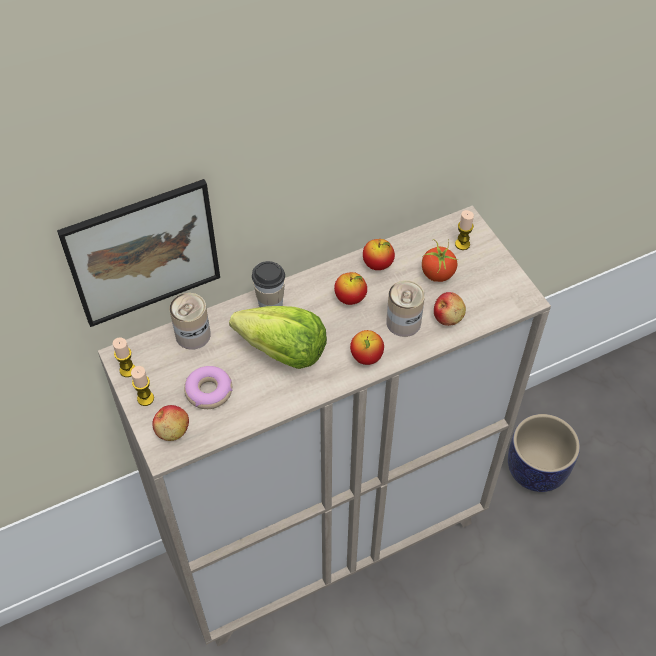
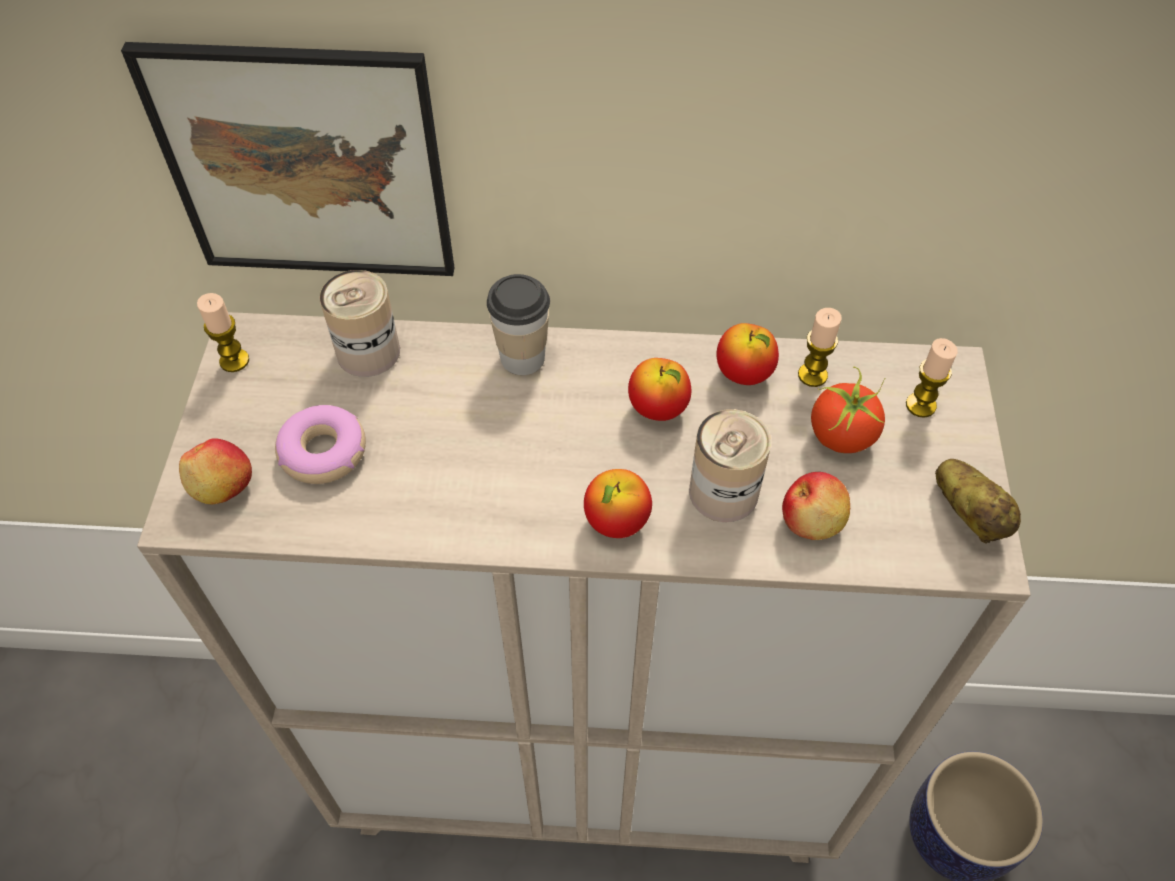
camera: 30 degrees right, 0 degrees up
candle [131,366,154,406] -> candle moved to [798,308,842,387]
lettuce [229,306,327,369] -> none
none -> potato [935,459,1021,544]

